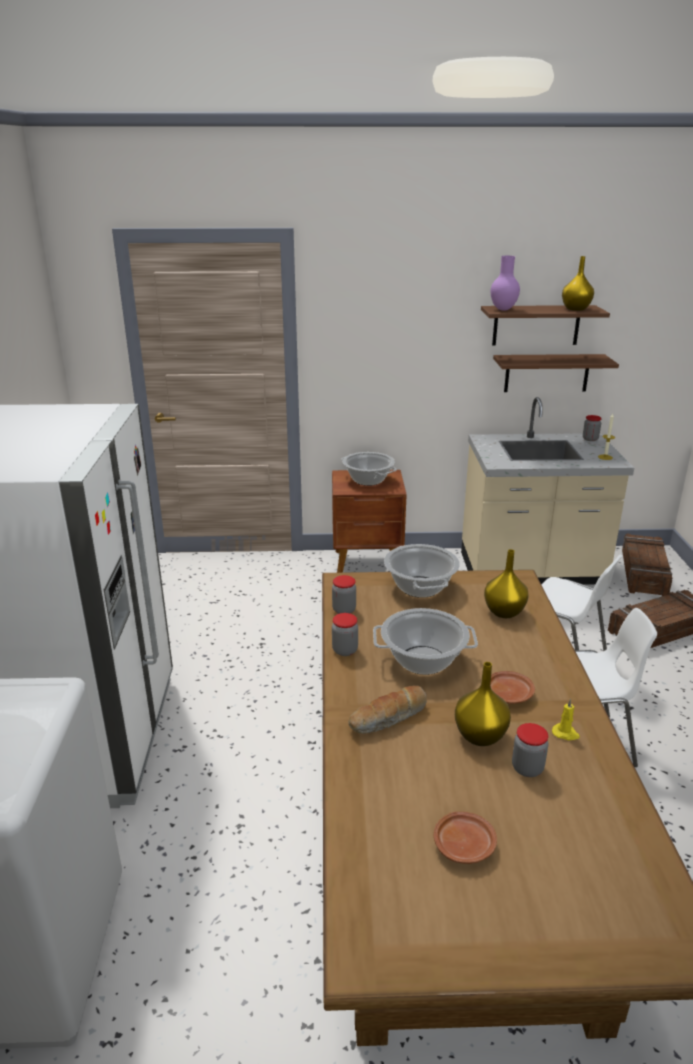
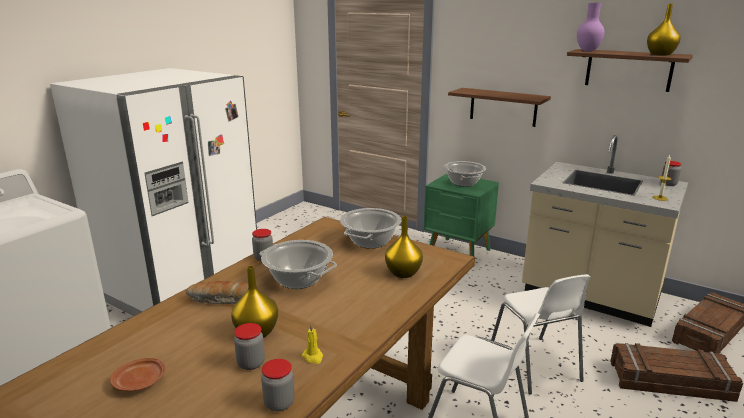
camera: 35 degrees right, 5 degrees down
brown nightstand [332,470,407,573] -> green nightstand [424,173,499,256]
jar [332,575,356,614] -> jar moved to [261,359,295,411]
brown plate [490,671,535,704] -> none
brown shelf [493,354,619,392] -> brown shelf moved to [448,88,551,127]

